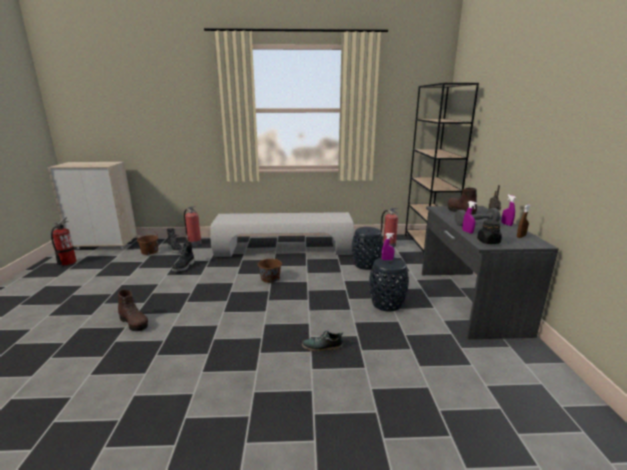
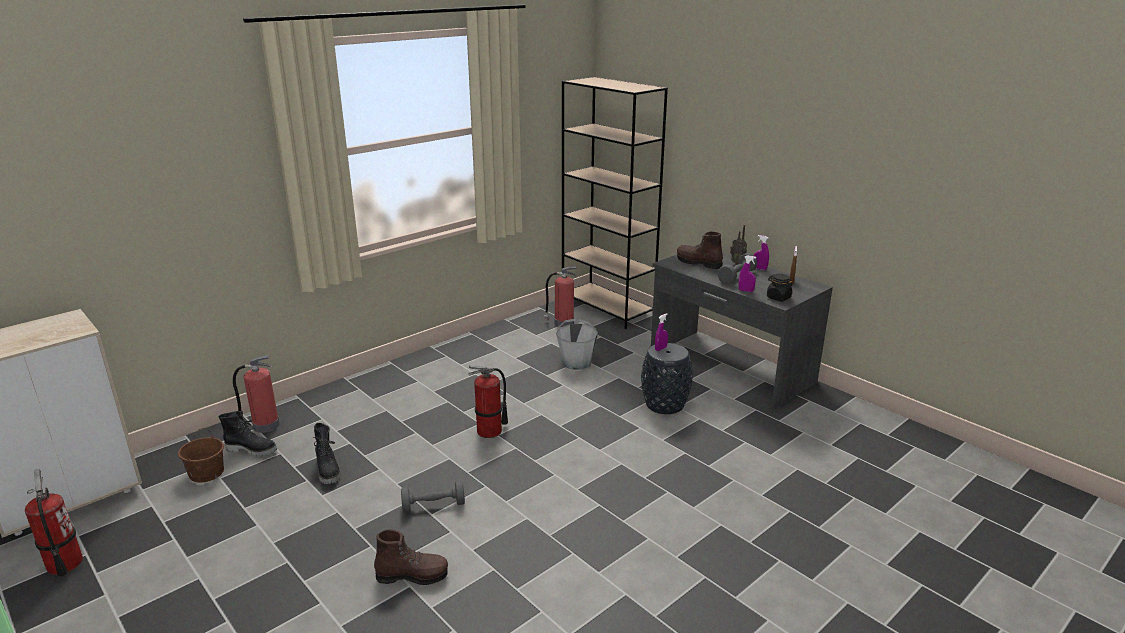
camera: 40 degrees left, 5 degrees up
grey bench [210,212,354,257] -> none
brown bucket [258,252,282,283] -> fire extinguisher [469,366,508,438]
shoe [302,331,343,352] -> none
black stool [352,227,383,270] -> grey bucket [556,318,598,370]
none -> grey dumbbell [401,480,465,512]

